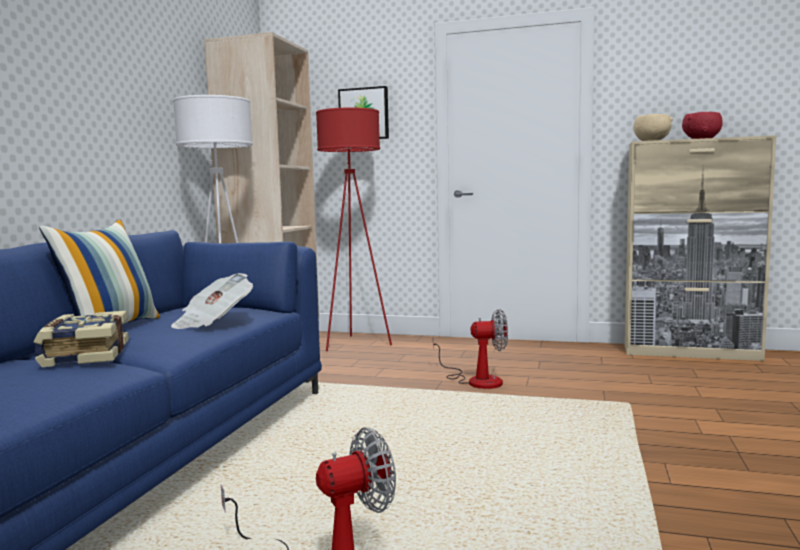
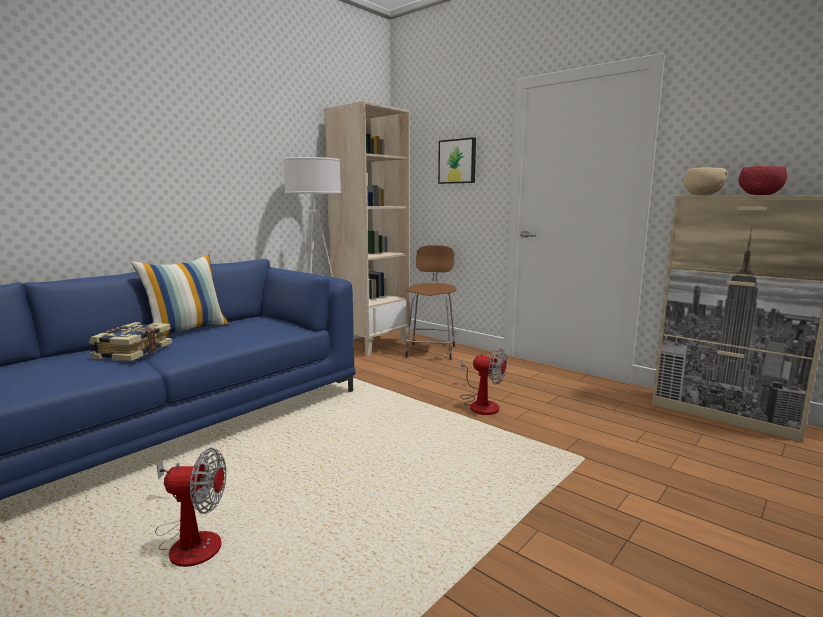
camera: 25 degrees right, 5 degrees up
newspaper [171,273,253,329] -> none
red floor lamp [316,107,392,351] -> brown stool [406,245,457,360]

